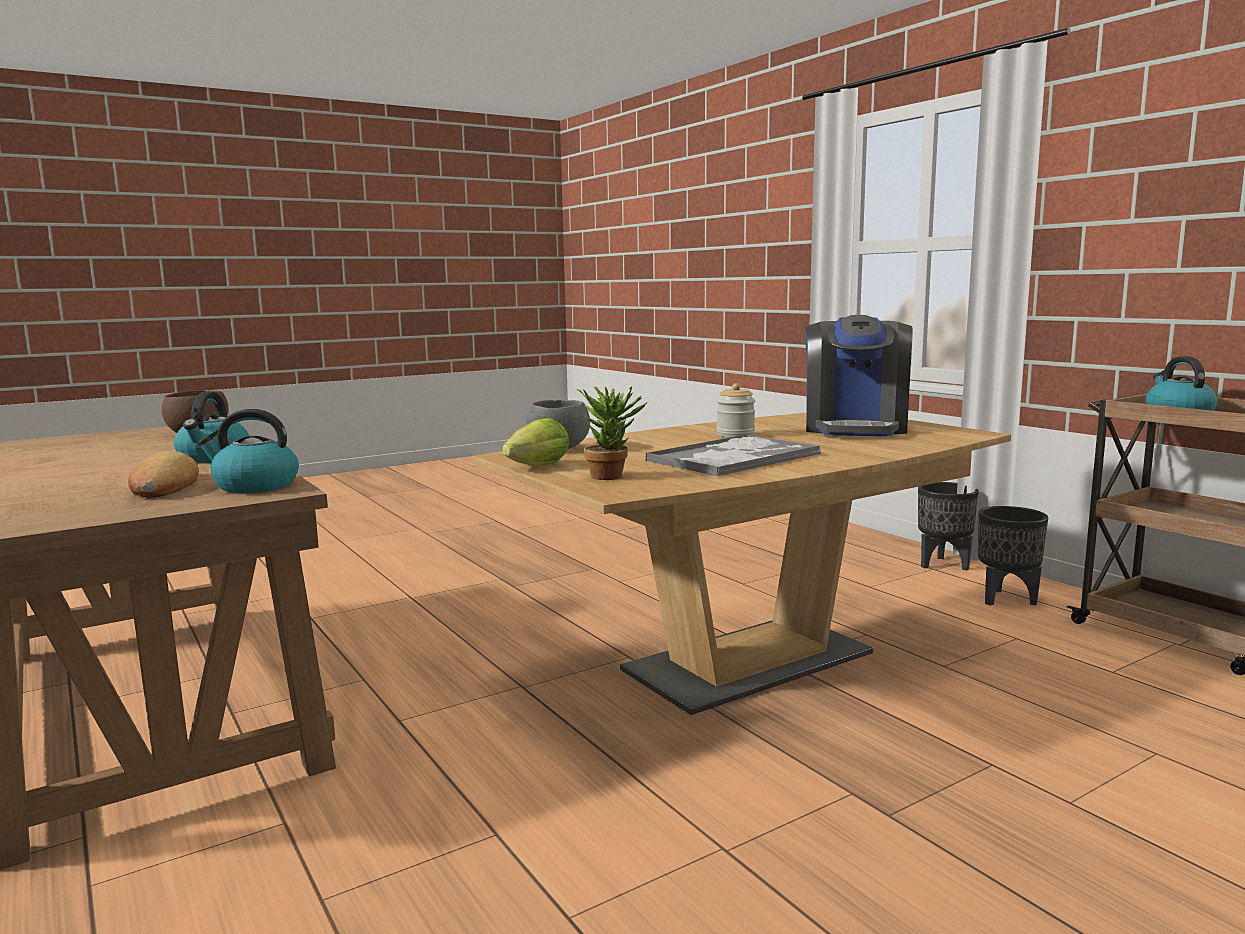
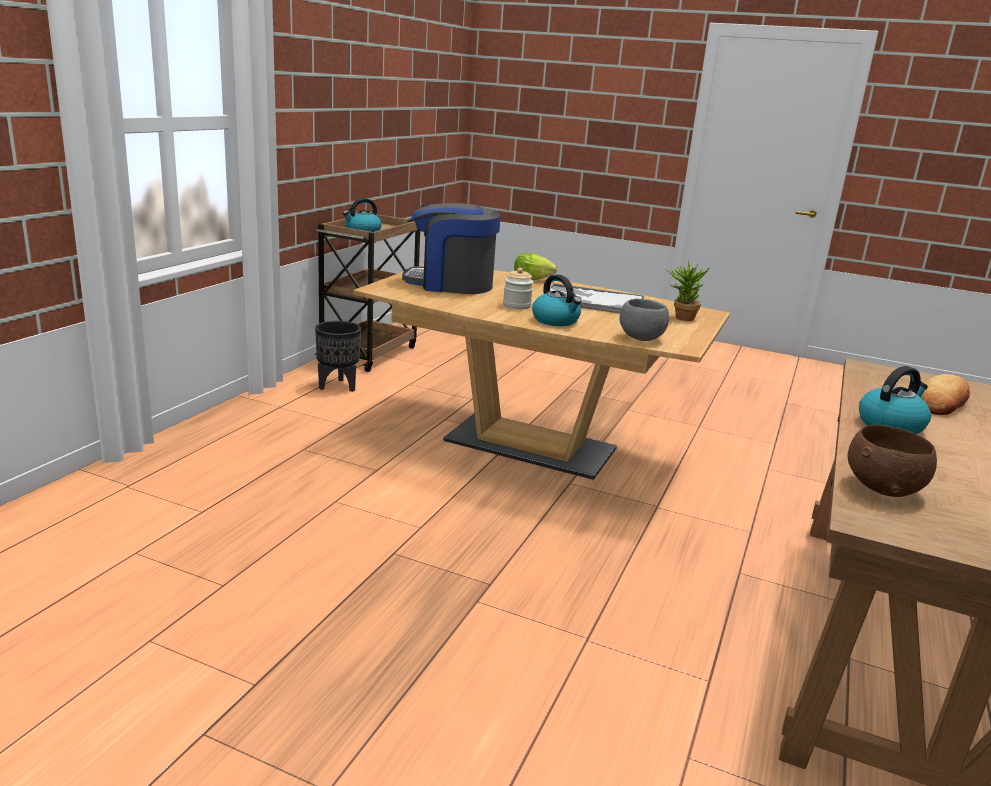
camera: 125 degrees left, 10 degrees up
kettle [197,409,299,493] -> kettle moved to [532,275,581,326]
lettuce [503,418,570,466] -> lettuce moved to [514,253,557,280]
coffee machine [805,315,913,436] -> coffee machine turned 150 degrees counterclockwise [402,203,501,294]
black planter [918,482,979,570] -> none

